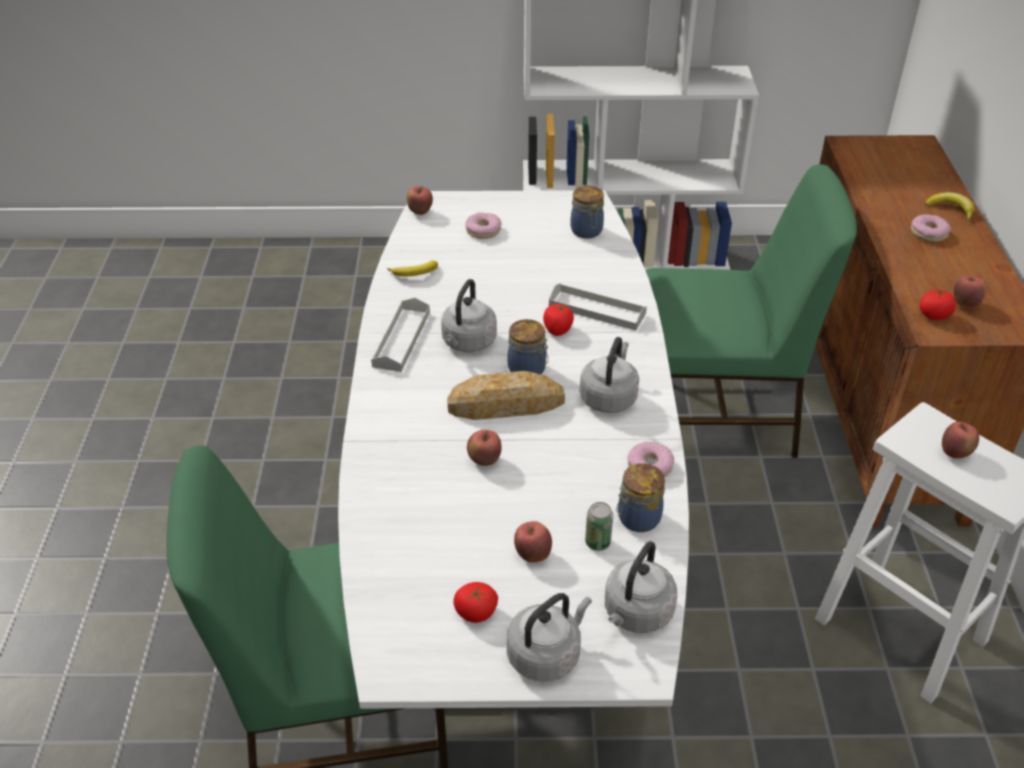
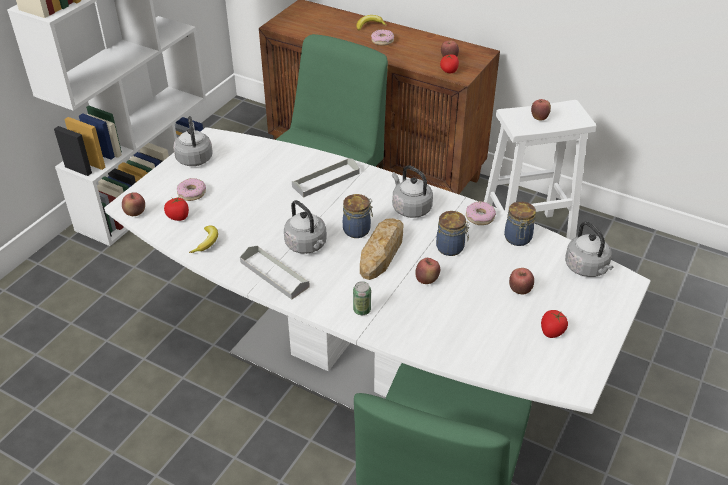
camera: 60 degrees left, 0 degrees up
grey kettle [507,593,592,682] -> grey kettle moved to [173,116,213,166]
tomato [543,304,574,336] -> tomato moved to [164,196,189,221]
jar [570,186,604,239] -> jar moved to [436,211,470,256]
can [585,502,613,551] -> can moved to [353,281,371,315]

